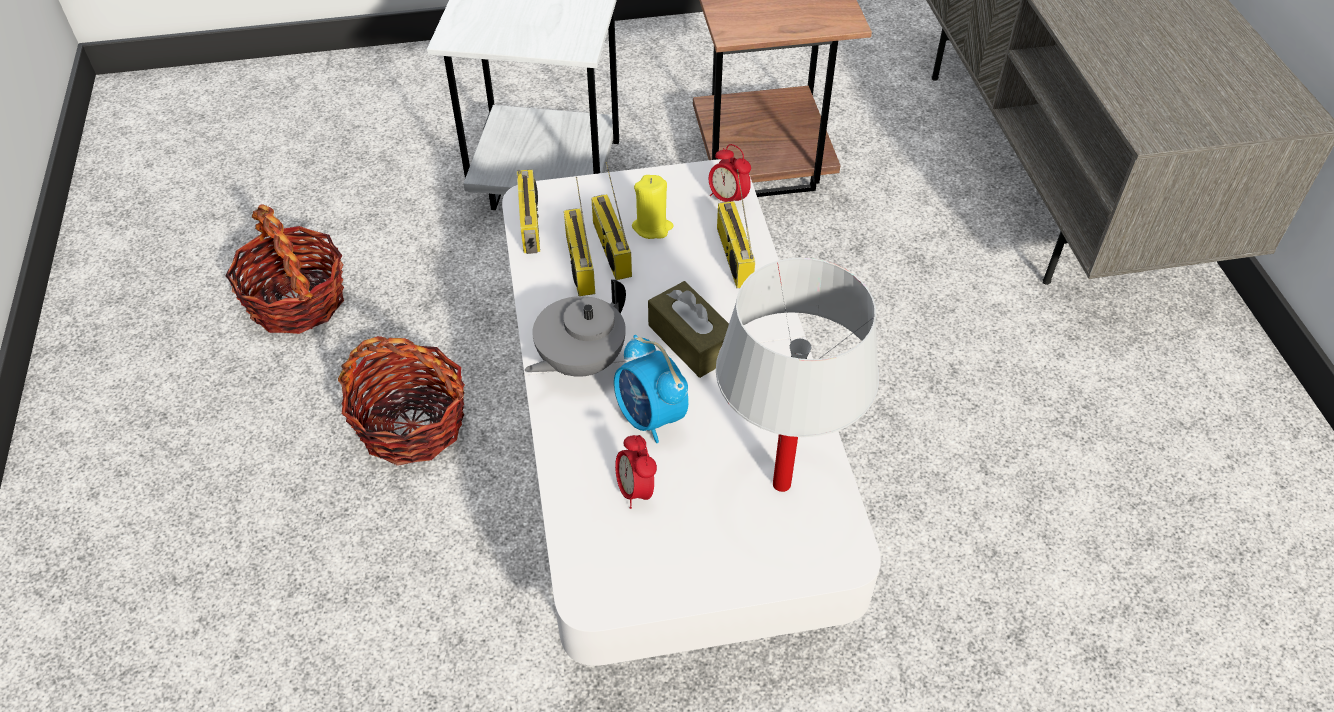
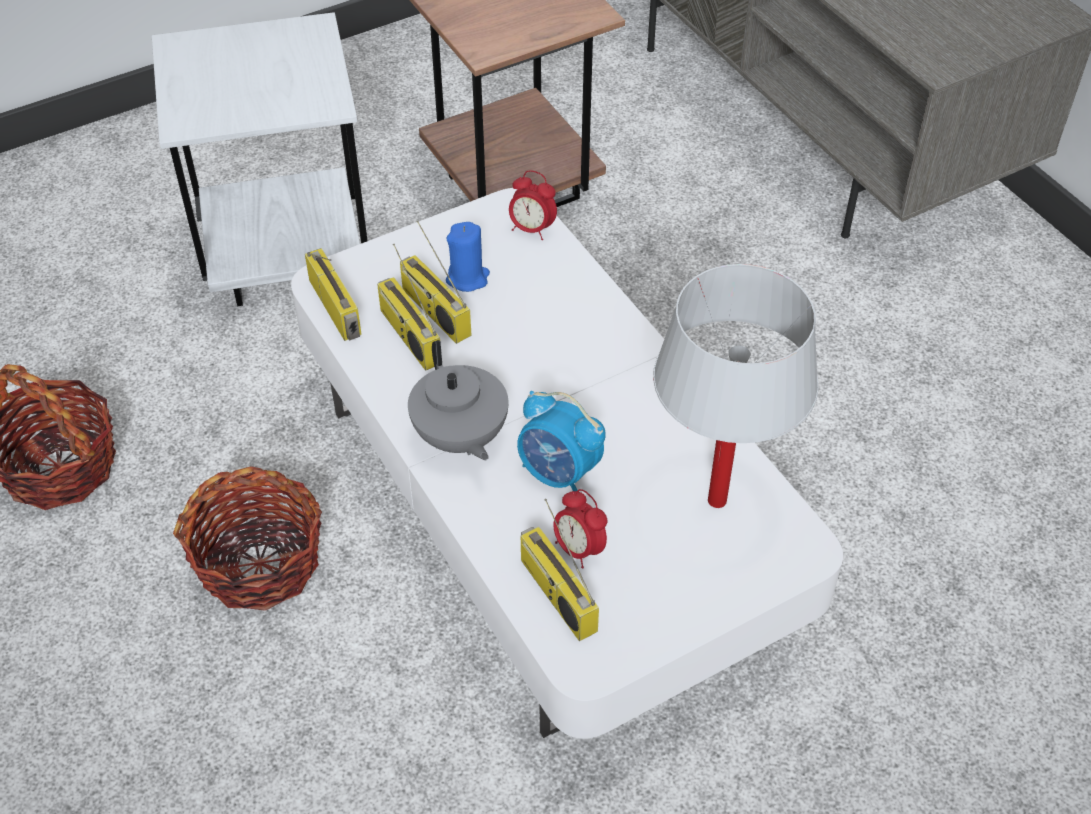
camera: 20 degrees left, 0 degrees up
grey teapot [525,279,626,377] -> grey teapot turned 45 degrees counterclockwise [408,340,508,460]
yellow candle [632,175,674,239] -> blue candle [446,222,490,292]
brown tissue box [648,281,729,378] -> none
radio [717,169,755,288] -> radio moved to [521,499,599,641]

